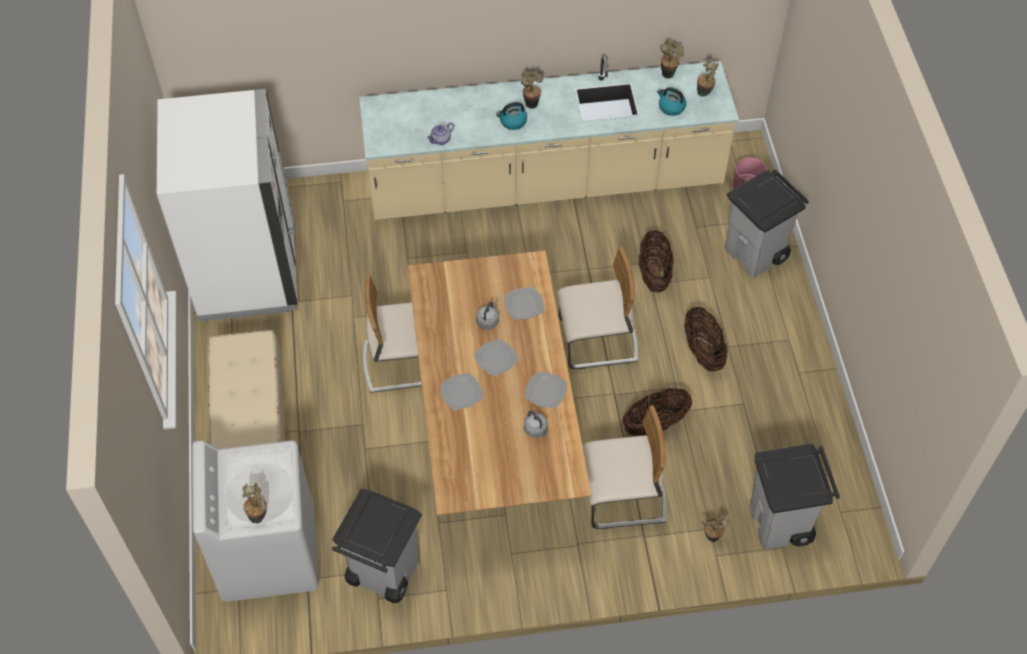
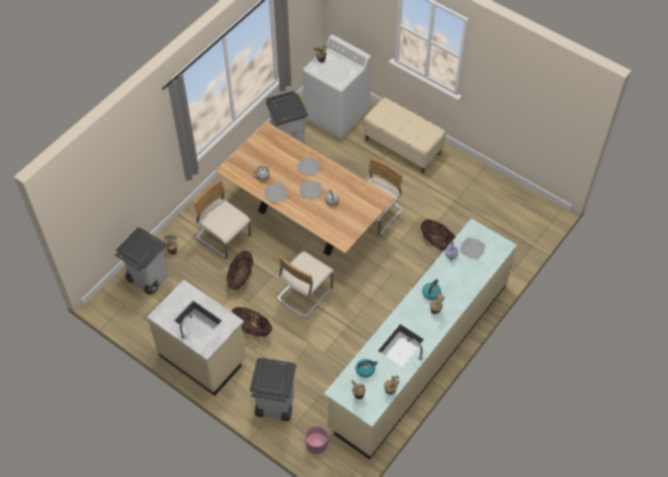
camera: 135 degrees right, 0 degrees up
white fridge [157,89,298,322] -> none
plate [505,287,544,320] -> plate moved to [460,238,485,259]
beige chair [582,406,667,529] -> beige chair turned 90 degrees clockwise [194,179,251,259]
basket [639,230,674,293] -> basket moved to [421,219,455,251]
none -> beige counter [147,280,246,396]

